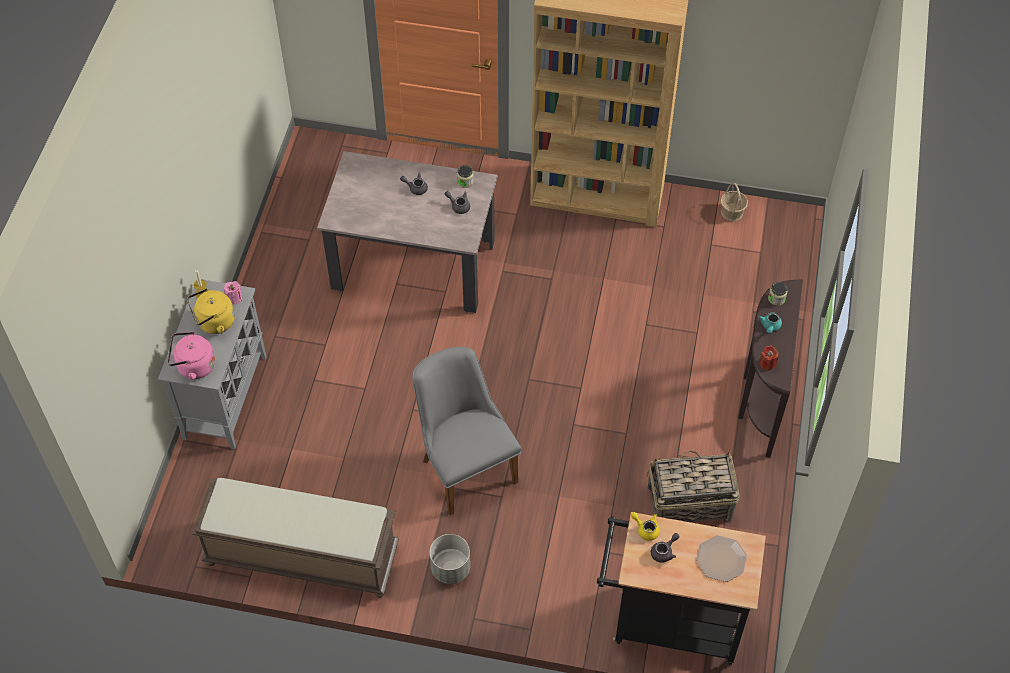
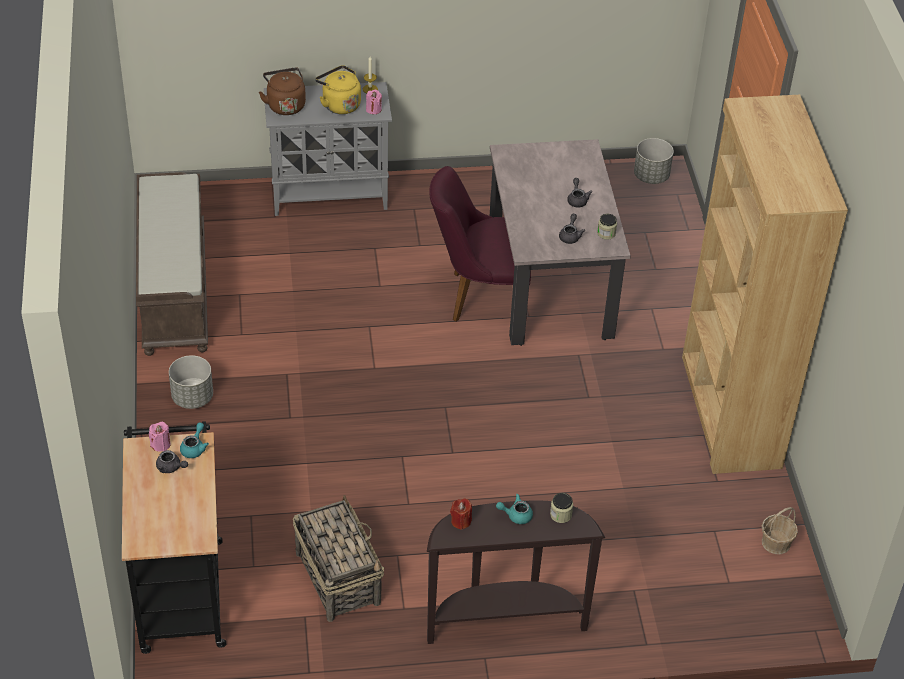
camera: 70 degrees right, 10 degrees down
pink kettle [168,332,215,380] -> brown kettle [259,68,306,115]
grey chair [412,347,522,515] -> none
yellow teapot [631,512,660,541] -> turquoise teapot [180,422,209,458]
plate [696,535,747,582] -> none
none -> pink candle [149,422,171,452]
none -> purple chair [429,166,531,322]
none -> grey planter [634,138,674,184]

